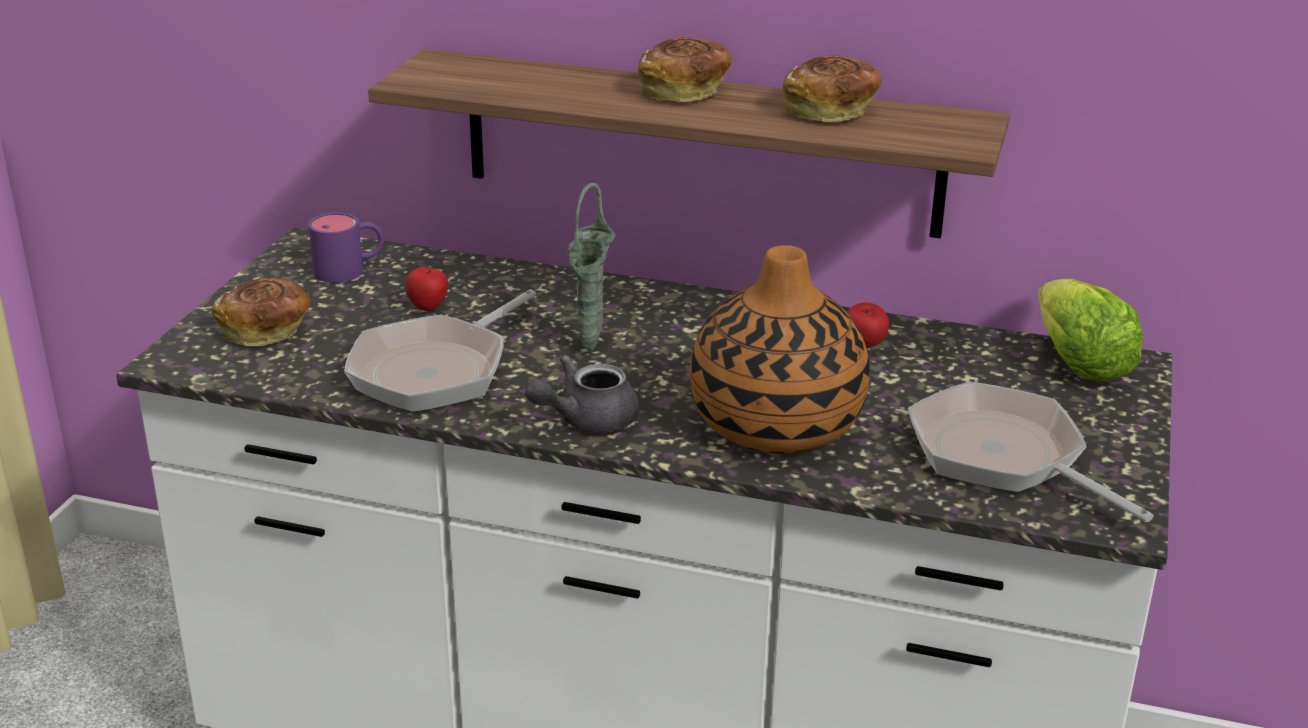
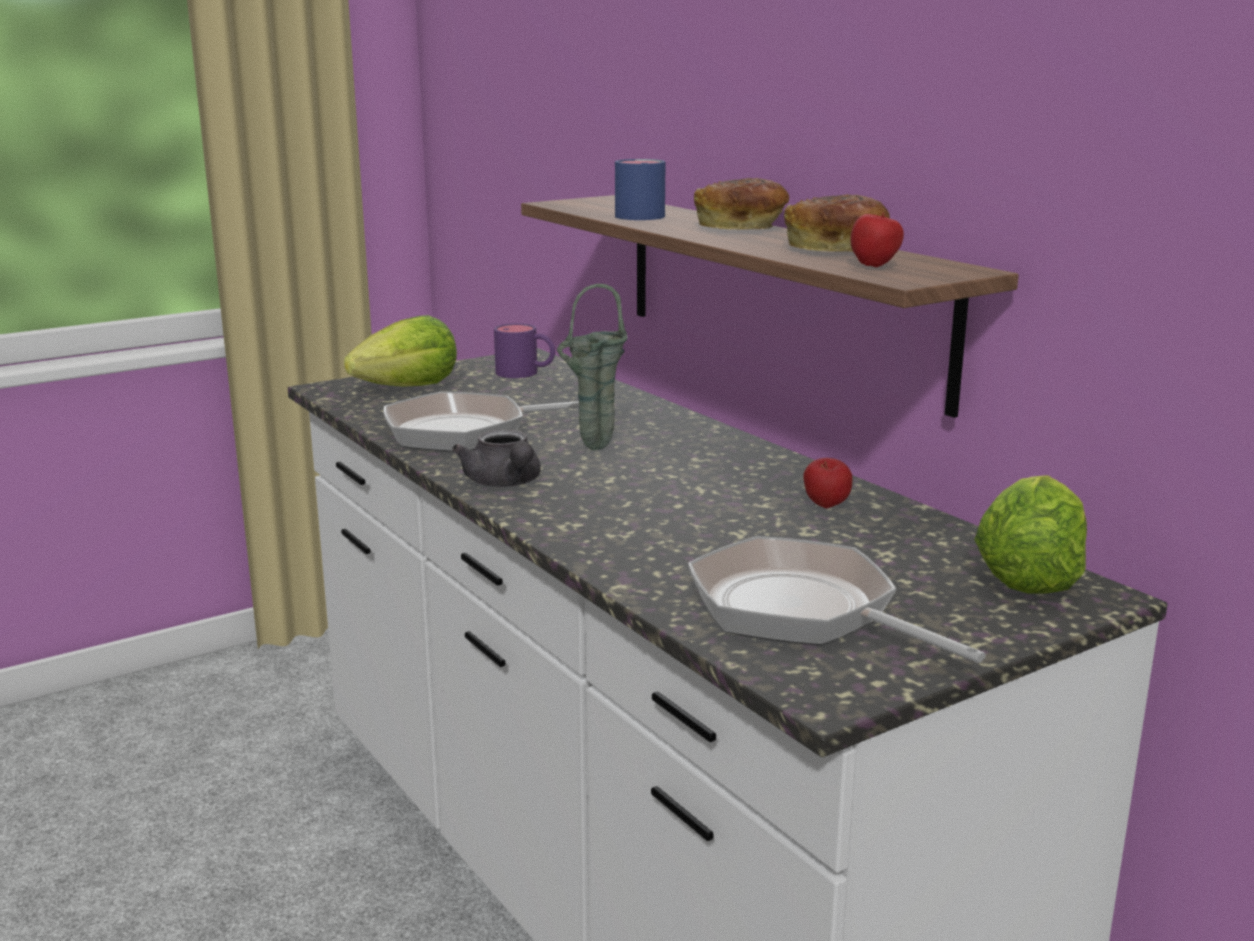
camera: 40 degrees right, 10 degrees down
bread [212,278,311,346] -> lettuce [344,315,457,387]
apple [405,267,448,311] -> apple moved to [851,213,904,267]
grey teapot [525,355,639,433] -> grey teapot turned 120 degrees counterclockwise [452,429,541,487]
vase [690,245,870,453] -> none
frying pan [908,382,1154,522] -> frying pan turned 45 degrees counterclockwise [688,536,985,663]
none -> blue mug [615,159,666,220]

